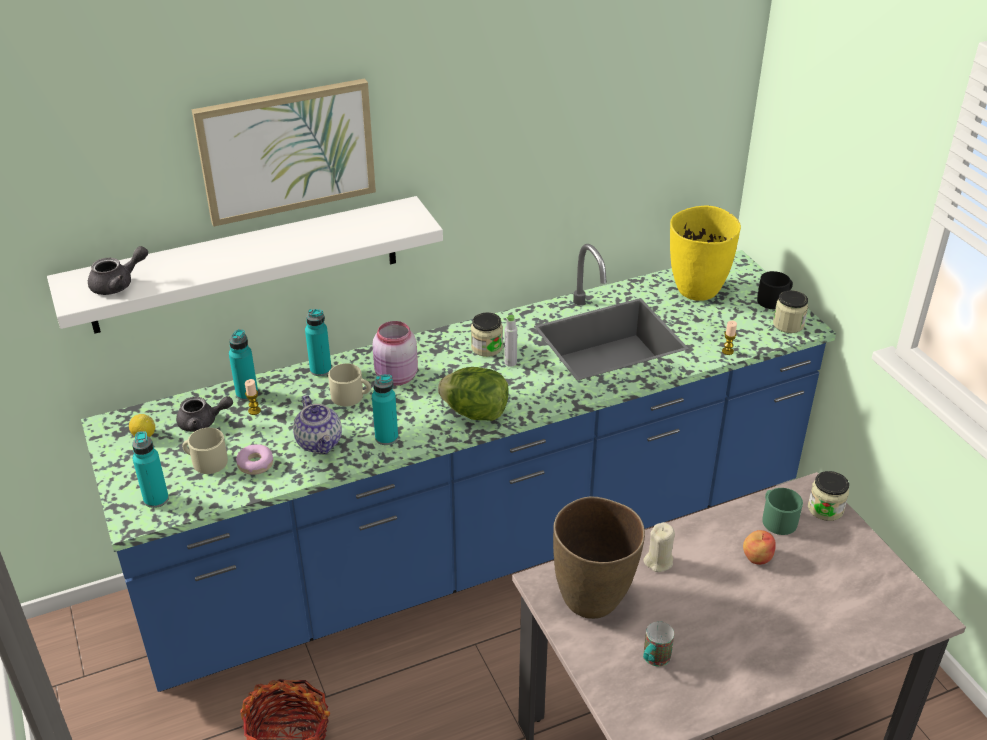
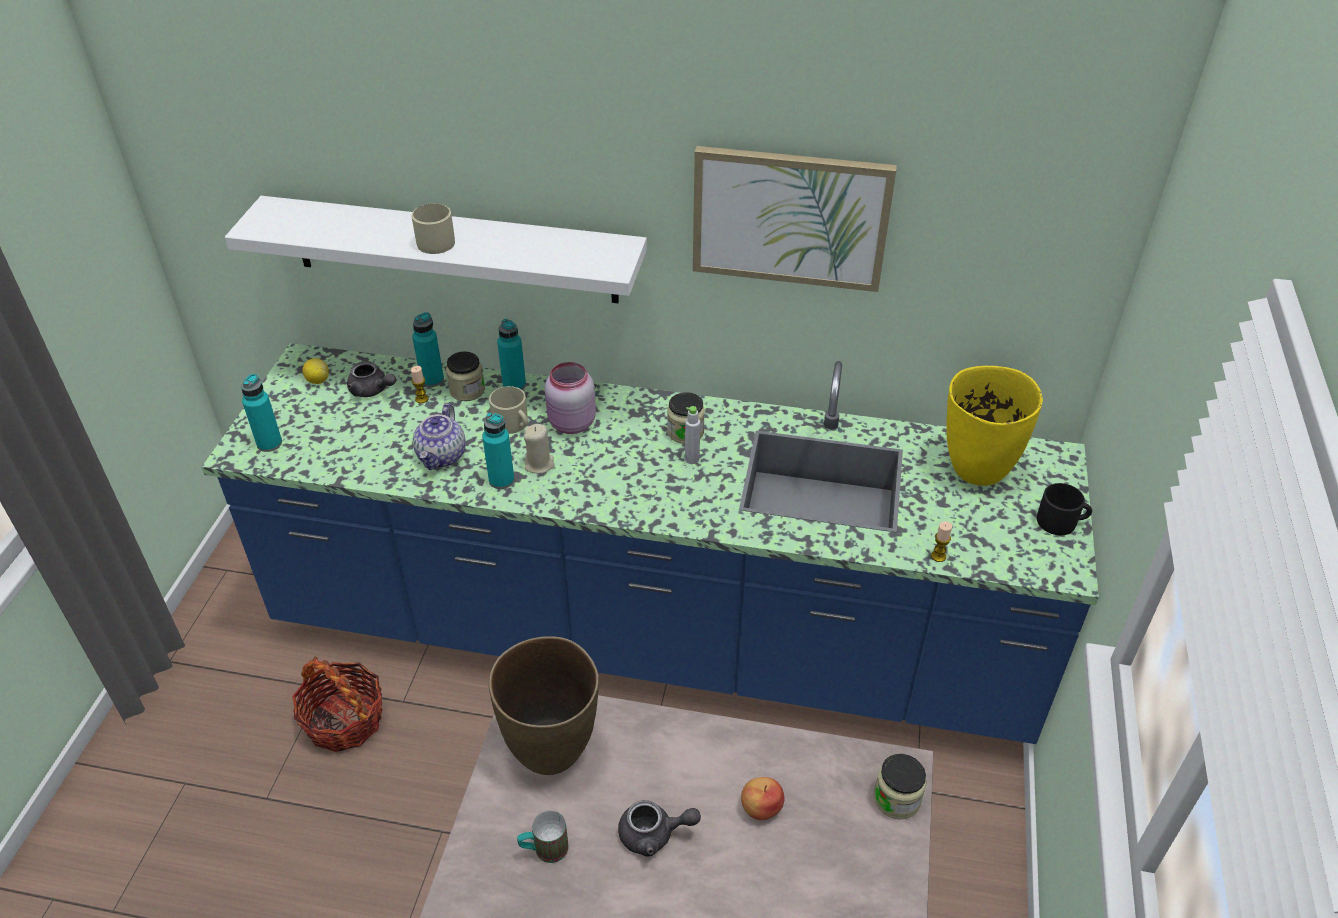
camera: 35 degrees right, 5 degrees up
grey teapot [88,246,148,295] -> grey teapot moved to [618,800,701,856]
beige mug [182,428,228,474] -> beige mug moved to [411,204,455,254]
picture [192,78,376,227] -> picture moved to [693,146,897,292]
donut [236,444,273,475] -> none
lettuce [438,367,509,421] -> none
beige candle [644,522,675,572] -> beige candle moved to [524,424,555,474]
green mug [762,488,803,535] -> none
jar [773,290,808,333] -> jar moved to [446,351,485,401]

